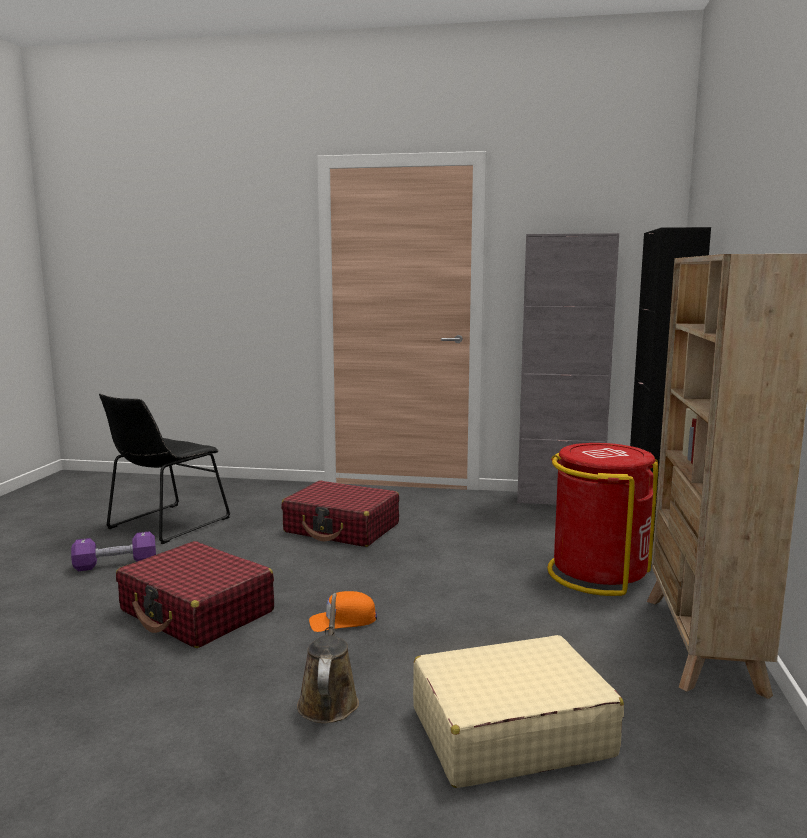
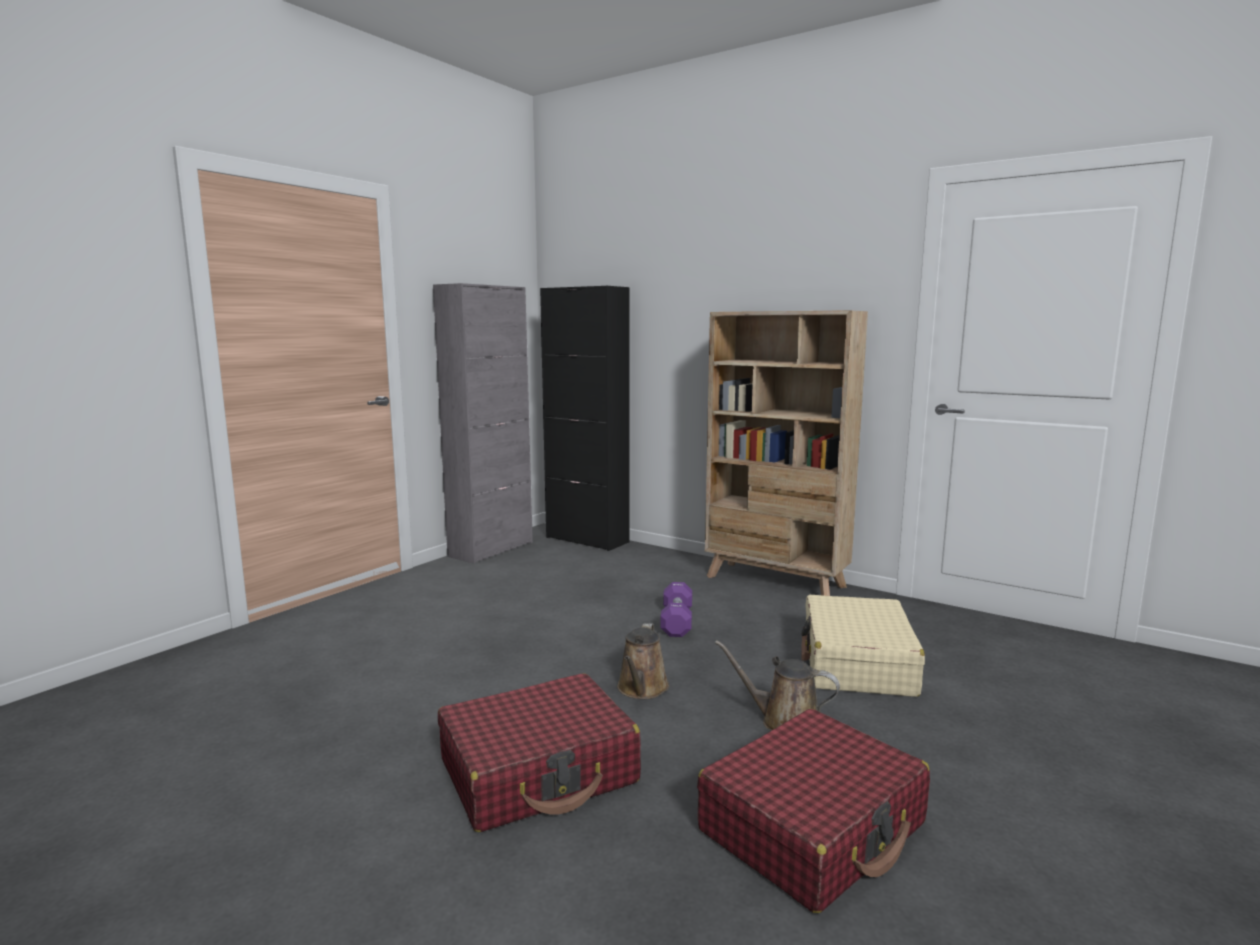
camera: 65 degrees left, 0 degrees up
purple dumbbell [71,531,156,571] -> purple dumbbell moved to [660,582,692,637]
black chair [99,394,230,544] -> none
red suitcase [281,480,399,547] -> red suitcase moved to [697,709,930,913]
orange cap [309,591,377,632] -> brown watering can [617,623,669,699]
red trash can [547,443,658,596] -> none

